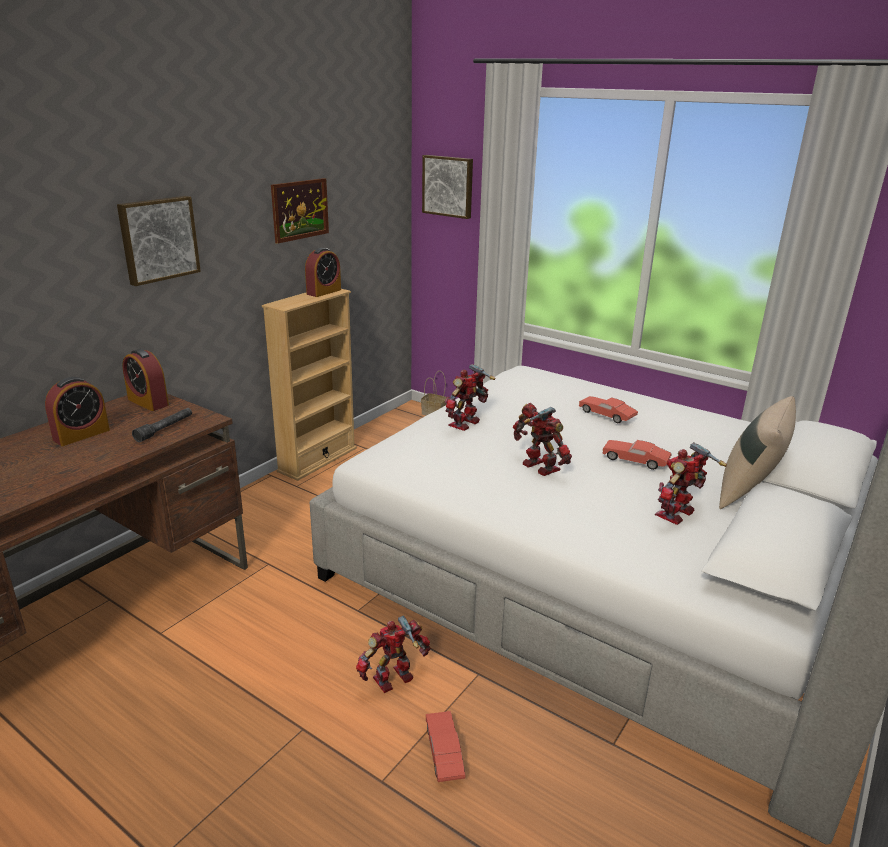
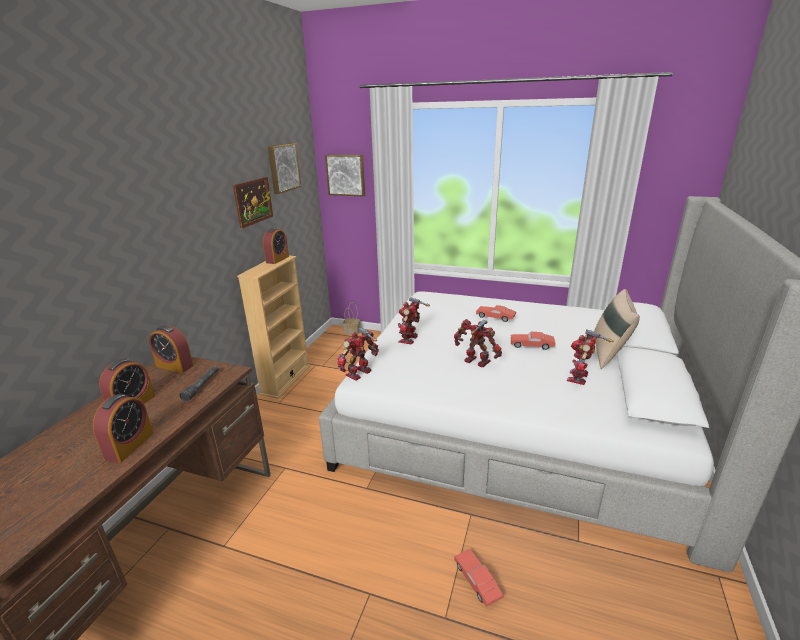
camera: 15 degrees left, 0 degrees up
picture [117,196,201,286] -> picture moved to [268,143,301,194]
toy robot [356,615,430,693] -> toy robot moved to [337,327,379,381]
none -> alarm clock [93,394,154,463]

